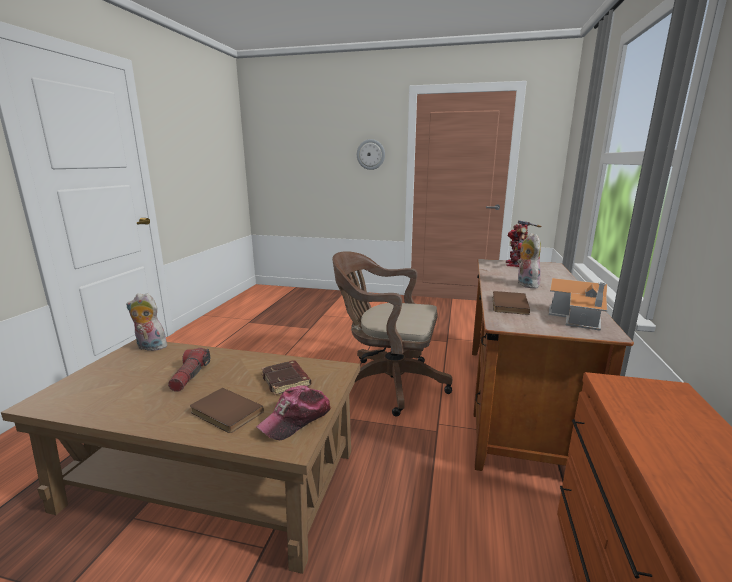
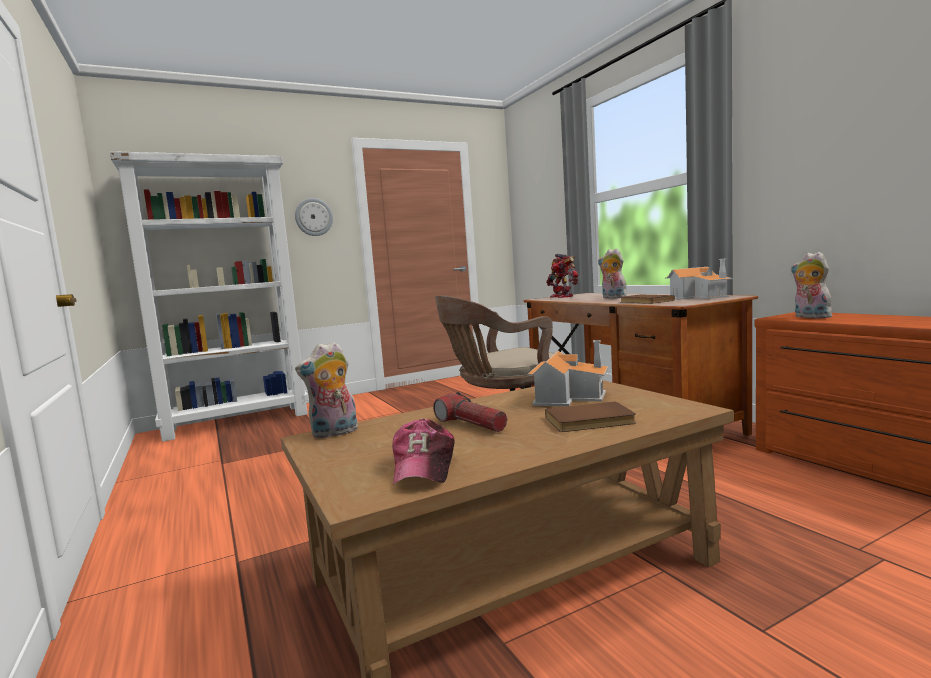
camera: 40 degrees left, 10 degrees down
cap [256,385,331,440] -> cap moved to [392,418,455,484]
brown book [261,360,311,395] -> toy house [527,340,608,406]
none -> white bookcase [110,151,309,442]
none -> plush toy [791,252,832,318]

